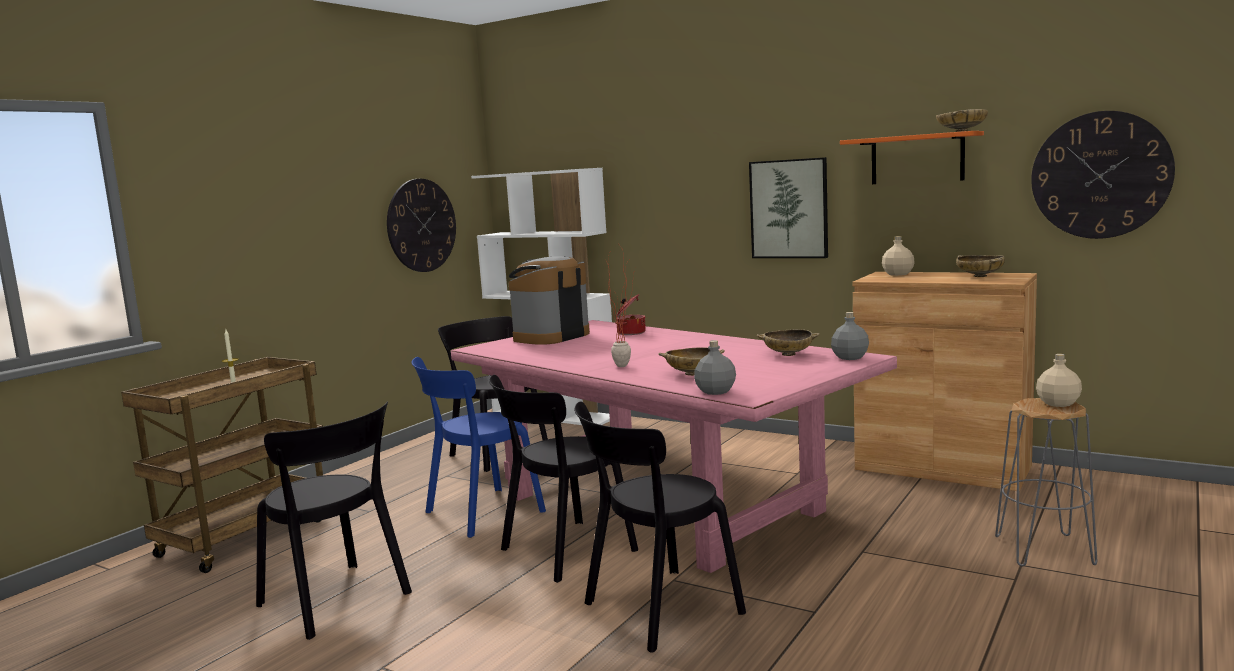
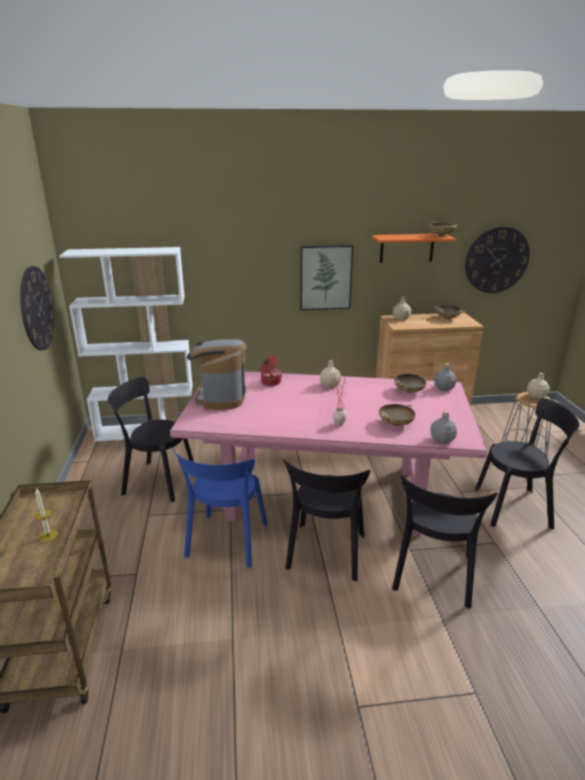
camera: 40 degrees left, 15 degrees up
black chair [256,402,412,640] -> black chair moved to [475,398,580,529]
none -> beige bottle [320,360,341,388]

